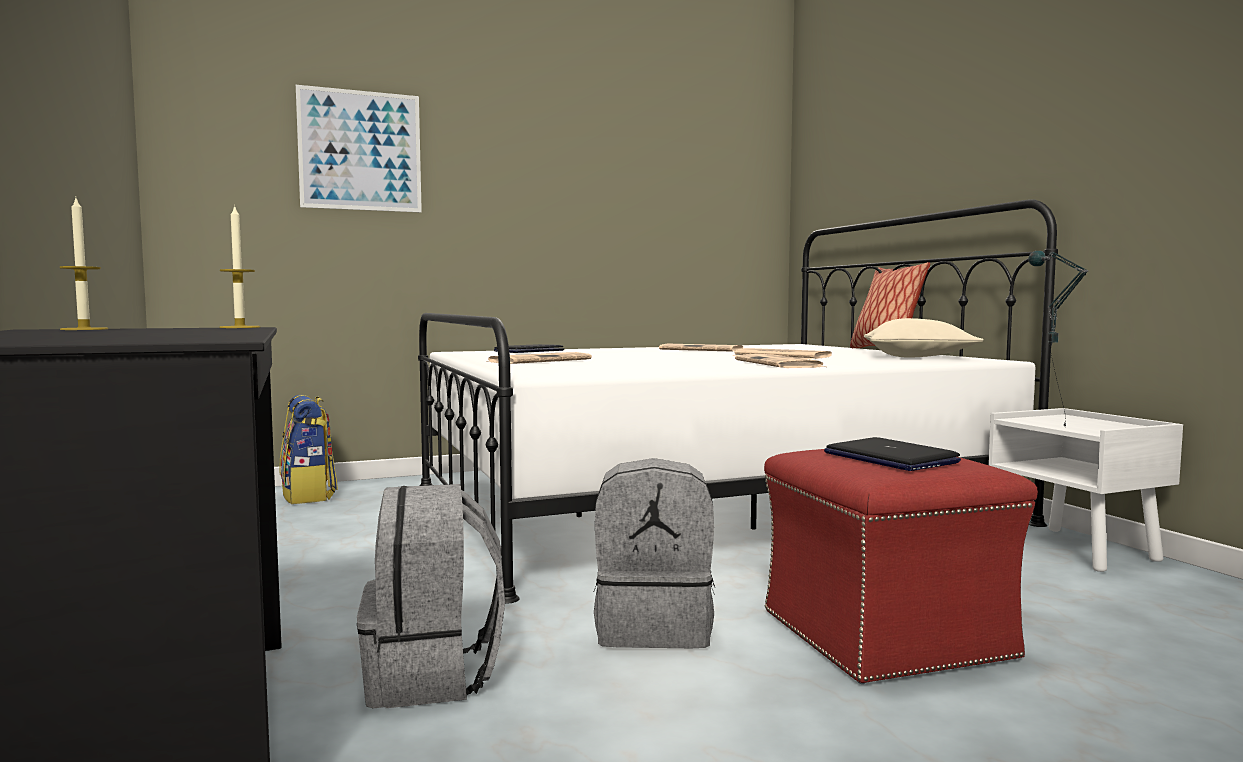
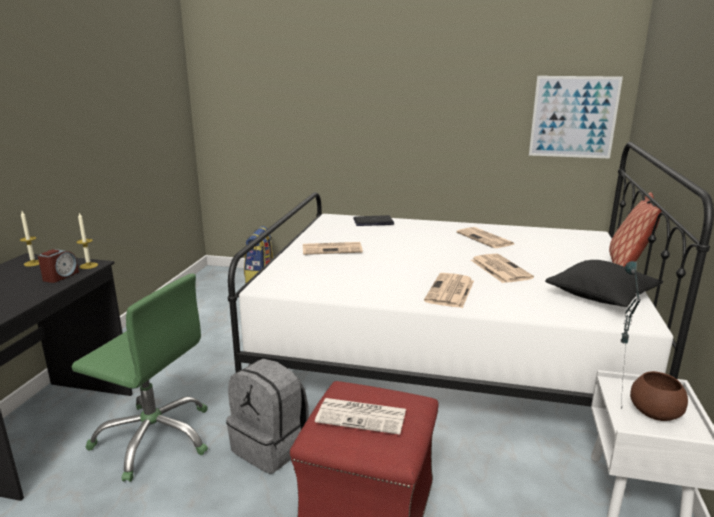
camera: 35 degrees right, 15 degrees up
picture [296,85,422,212] -> picture moved to [529,76,623,159]
grey backpack [357,484,505,708] -> green office chair [72,273,208,482]
laptop [824,437,961,471] -> newspaper [315,398,406,435]
beige pillow [864,318,984,358] -> black pillow [545,260,663,307]
none -> alarm clock [38,249,79,283]
none -> brown bowl [630,371,688,421]

